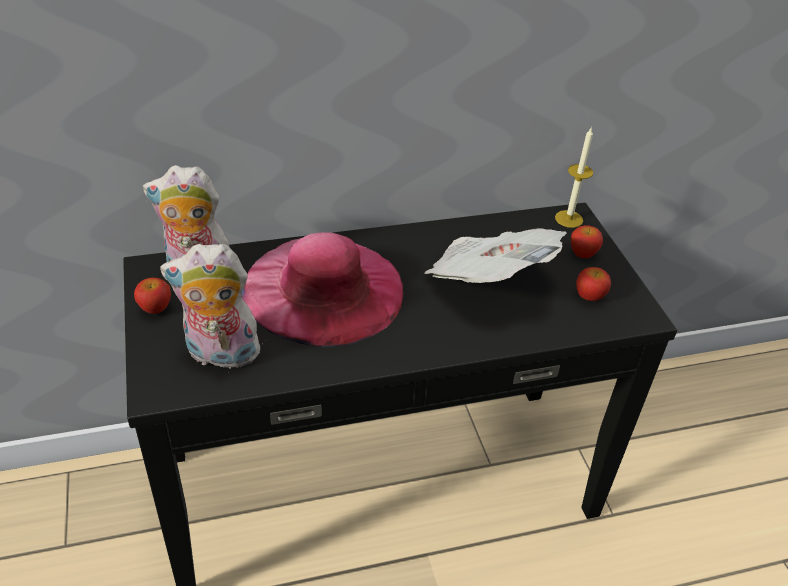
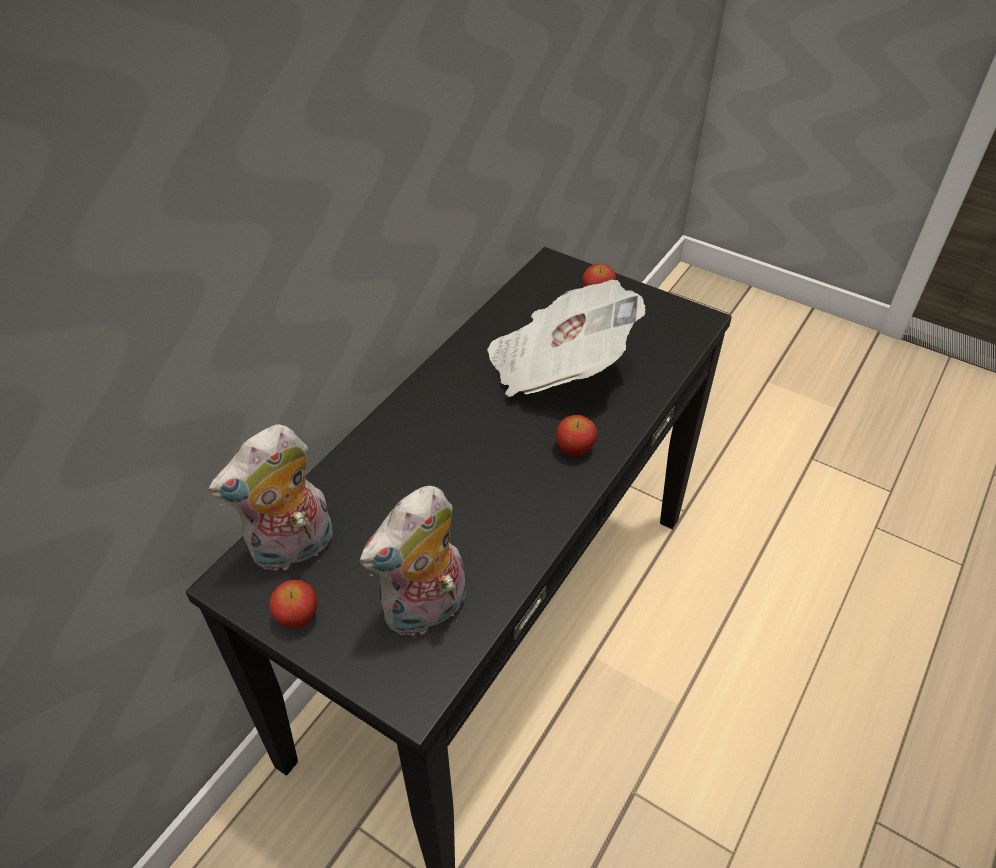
camera: 40 degrees left, 5 degrees up
pink hat [242,232,404,348] -> none
candle [555,128,593,228] -> none
apple [576,267,611,301] -> apple moved to [557,415,597,456]

